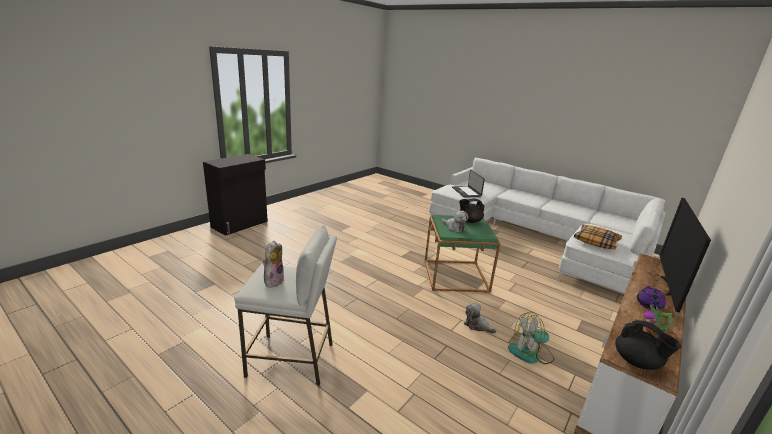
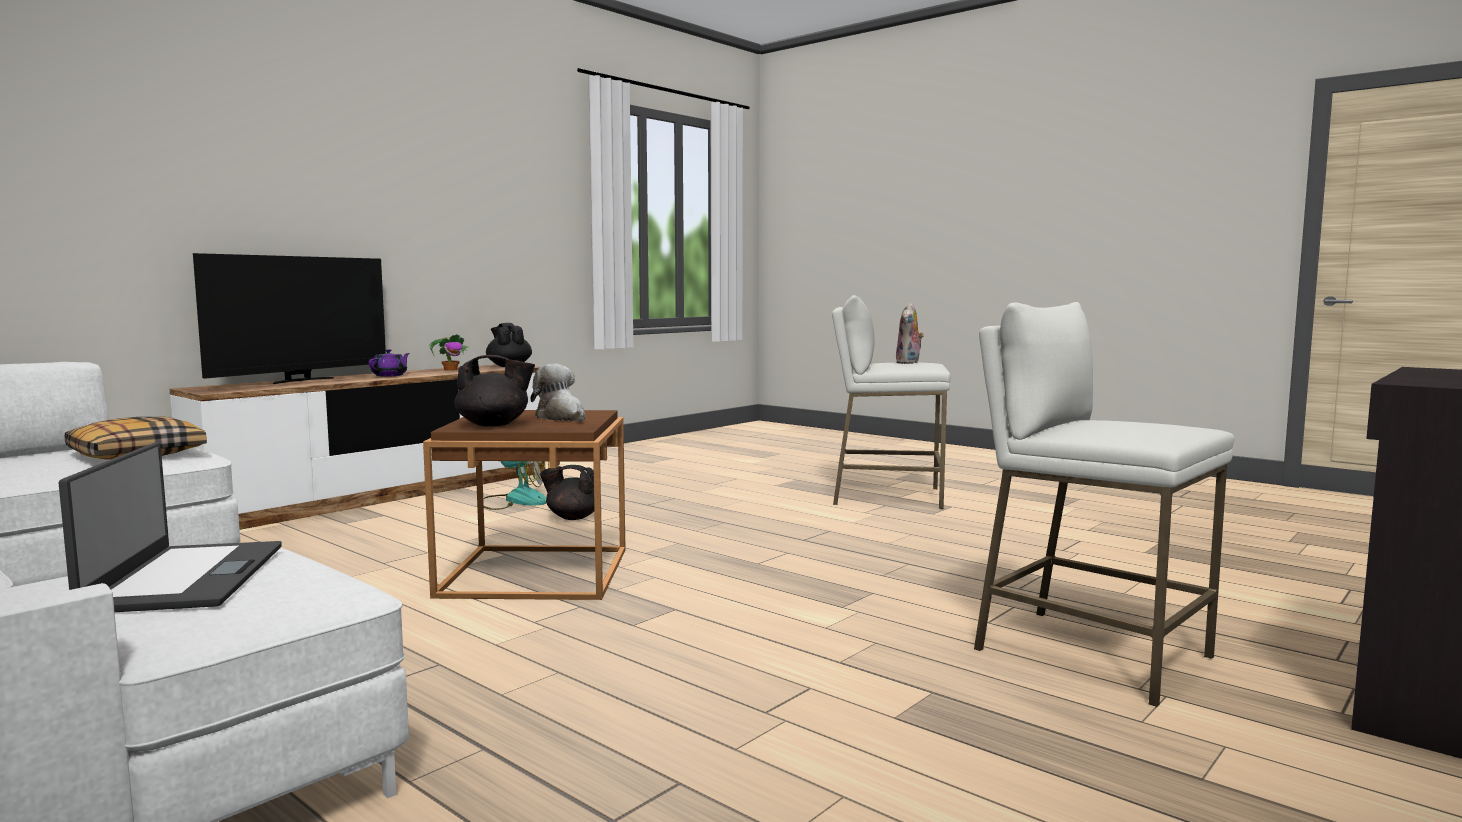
camera: 175 degrees left, 15 degrees down
green side table [425,215,501,292] -> brown side table [423,410,625,600]
plush toy [464,303,497,334] -> black teapot [540,465,594,520]
none -> white stool [974,302,1235,707]

